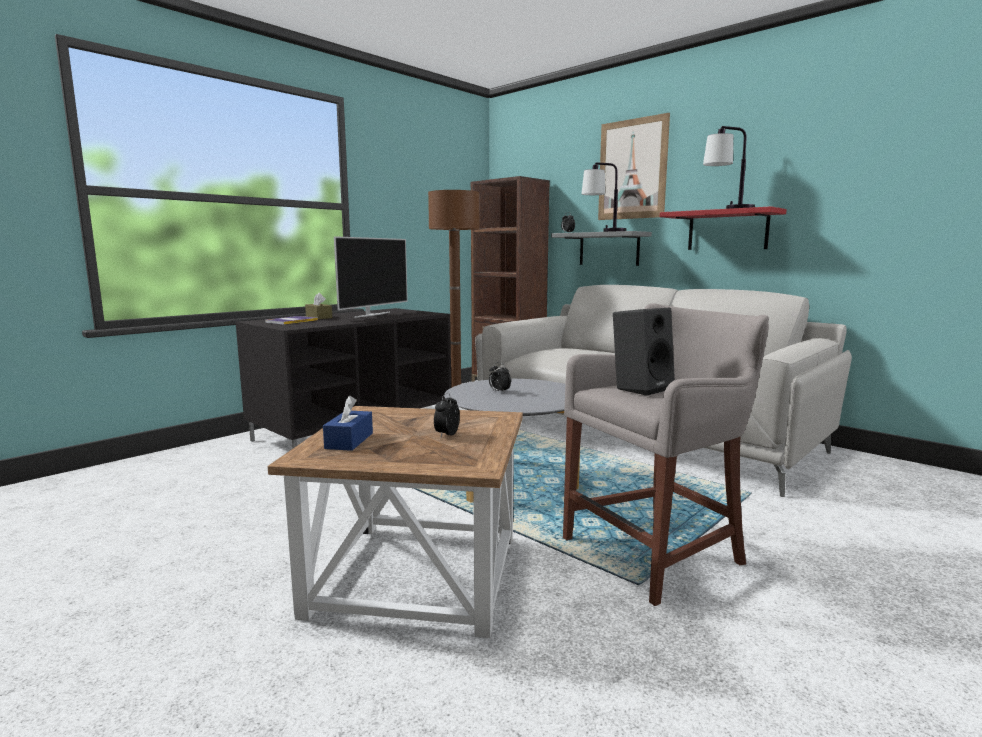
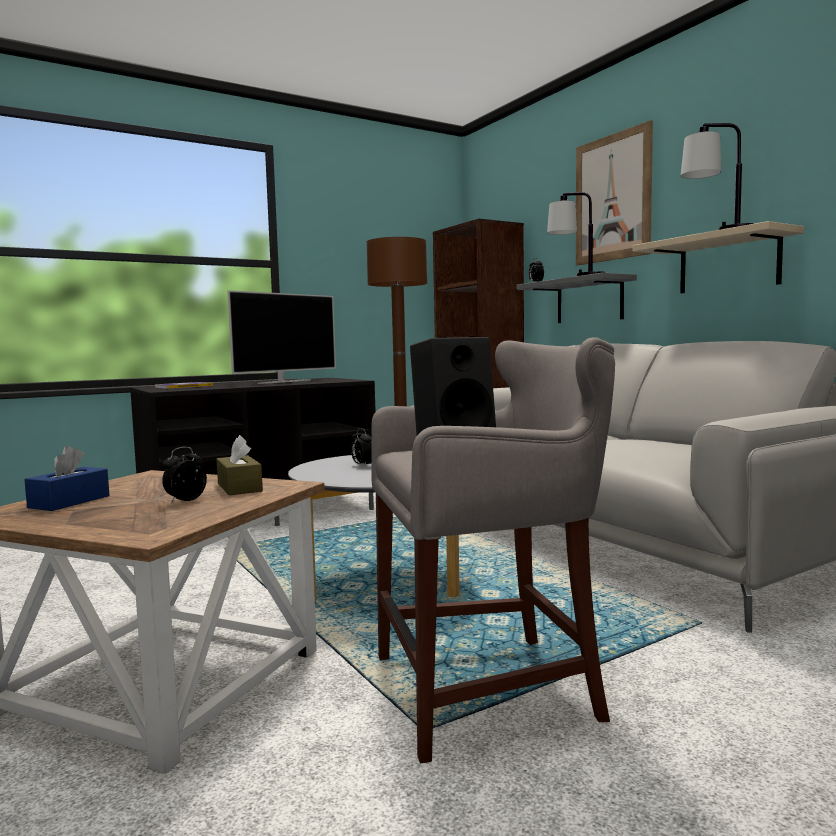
camera: 15 degrees right, 5 degrees down
brown tissue box [305,293,332,319] -> brown tissue box moved to [217,435,263,495]
red shelf [660,206,787,250] -> beige shelf [632,221,804,293]

